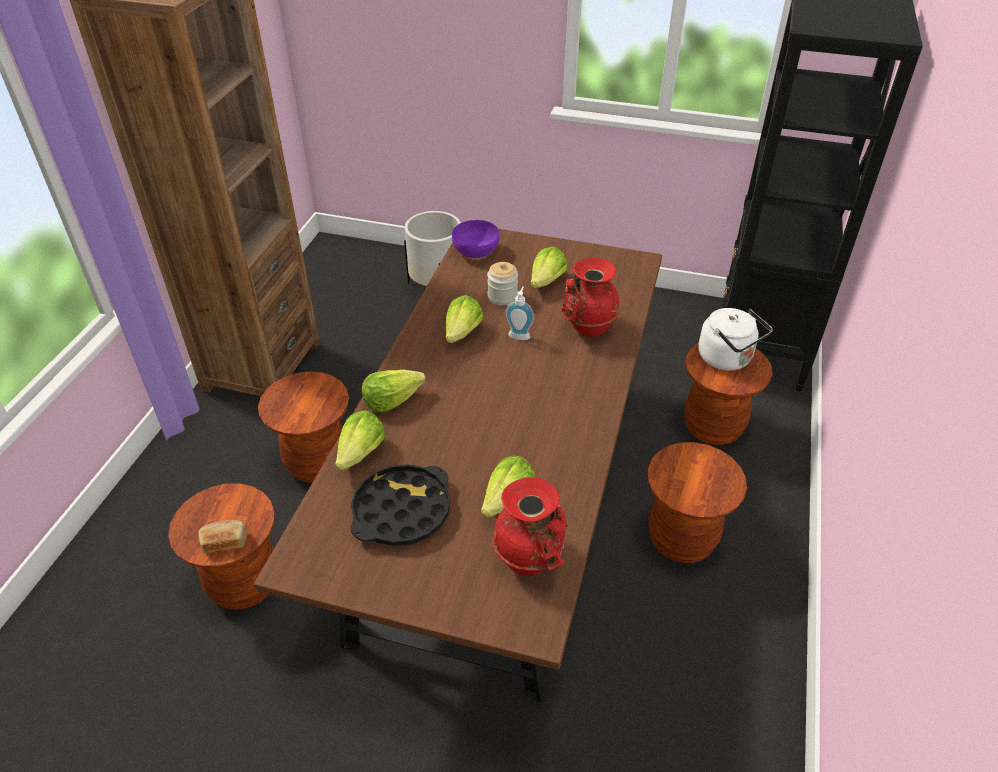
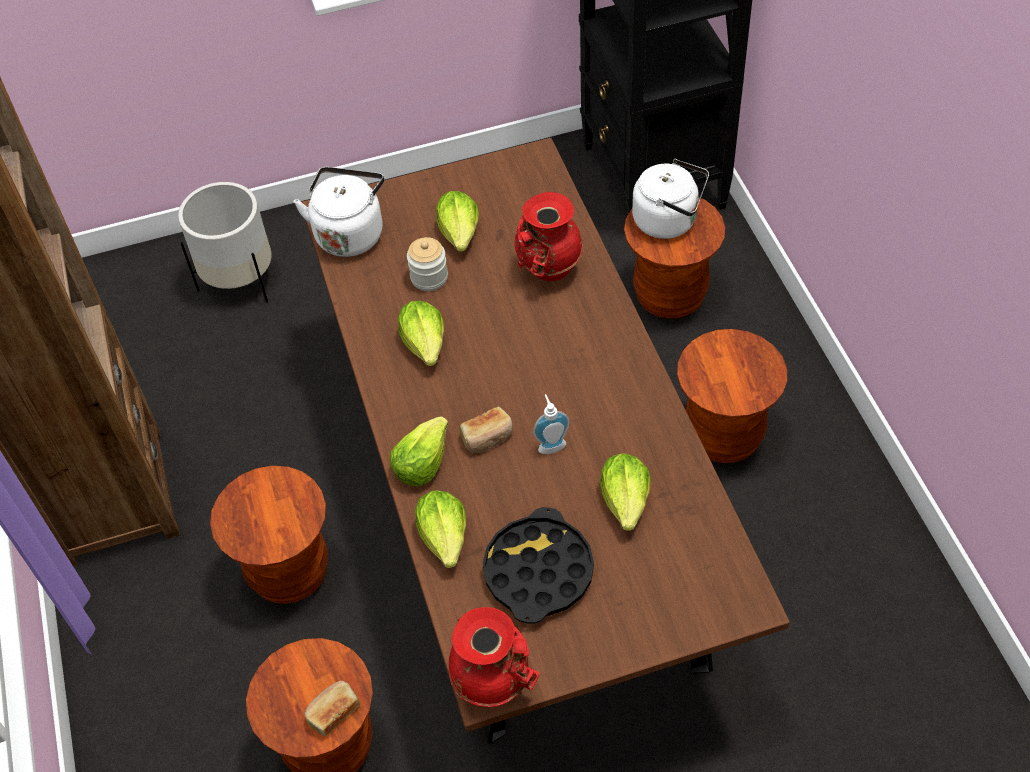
camera: 30 degrees left, 10 degrees up
purple bowl [452,220,500,258] -> white kettle [294,167,384,257]
red vase [492,477,568,576] -> red vase moved to [449,607,539,707]
soap dispenser [506,286,534,340] -> soap dispenser moved to [533,394,570,454]
none -> bread [460,407,513,453]

